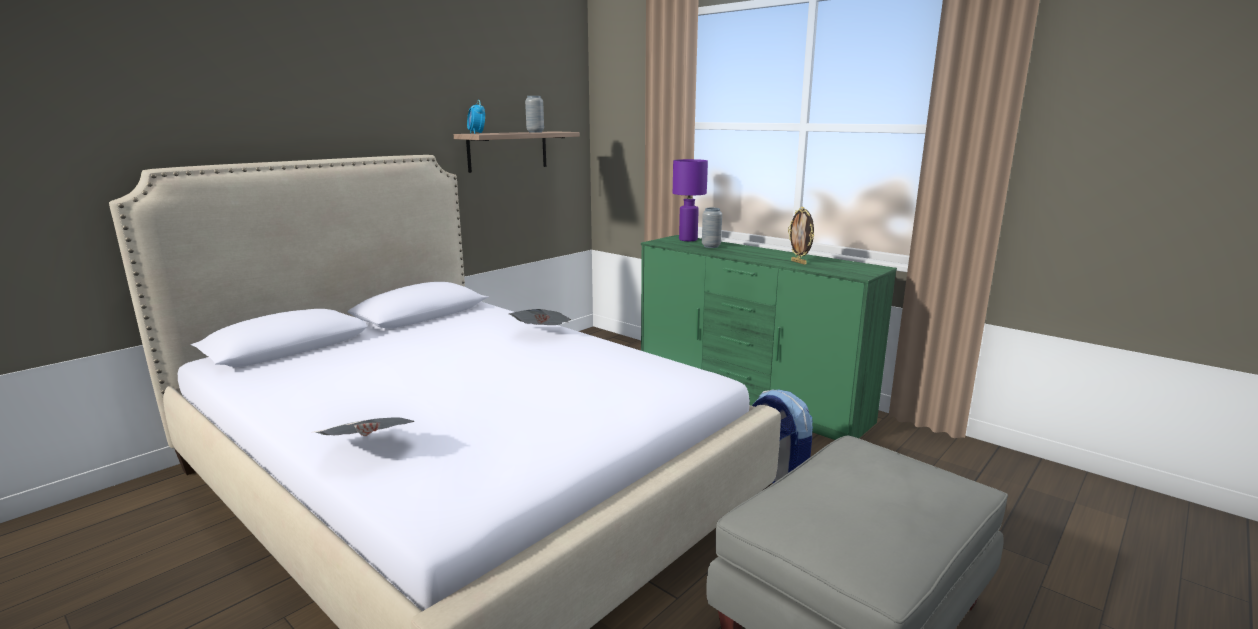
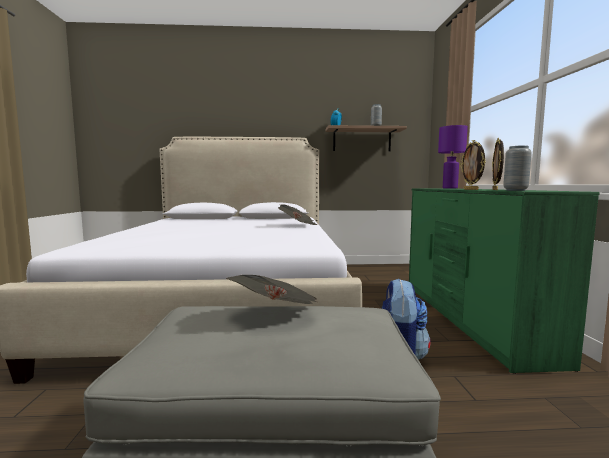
camera: 45 degrees right, 10 degrees down
newspaper [314,417,414,436] -> newspaper moved to [226,275,317,304]
grey vase [702,208,722,248] -> grey vase moved to [503,145,532,191]
none -> picture frame [460,140,485,190]

